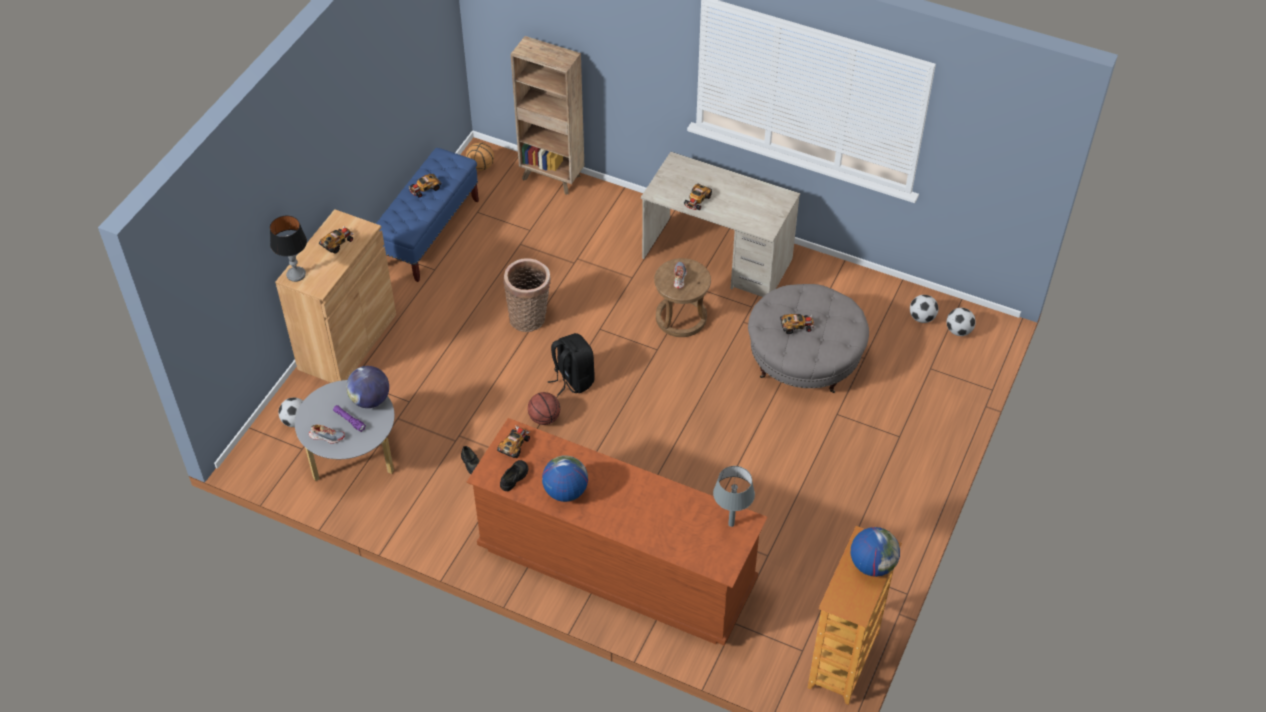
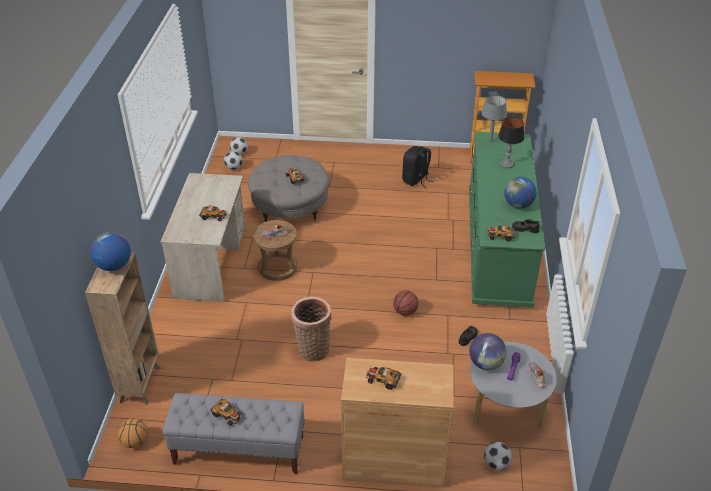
camera: 110 degrees left, 10 degrees down
table lamp [270,216,307,282] -> table lamp moved to [498,117,524,168]
blue bench [376,148,479,282] -> grey bench [163,393,305,474]
brown dresser [467,418,767,646] -> green dresser [469,132,545,307]
black backpack [548,333,595,396] -> black backpack moved to [402,146,433,188]
globe [851,527,900,577] -> globe moved to [90,232,131,271]

